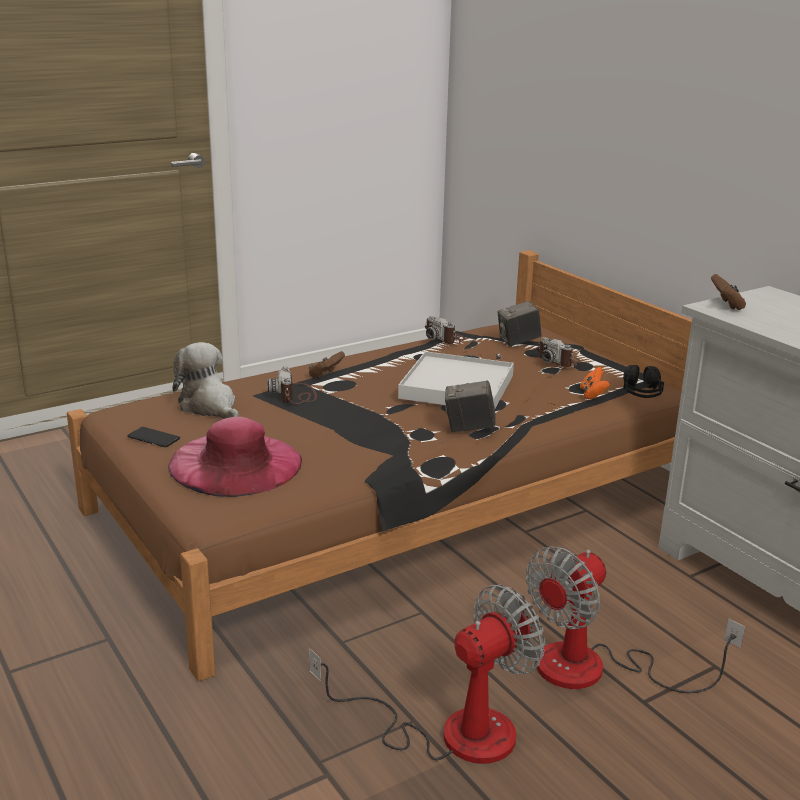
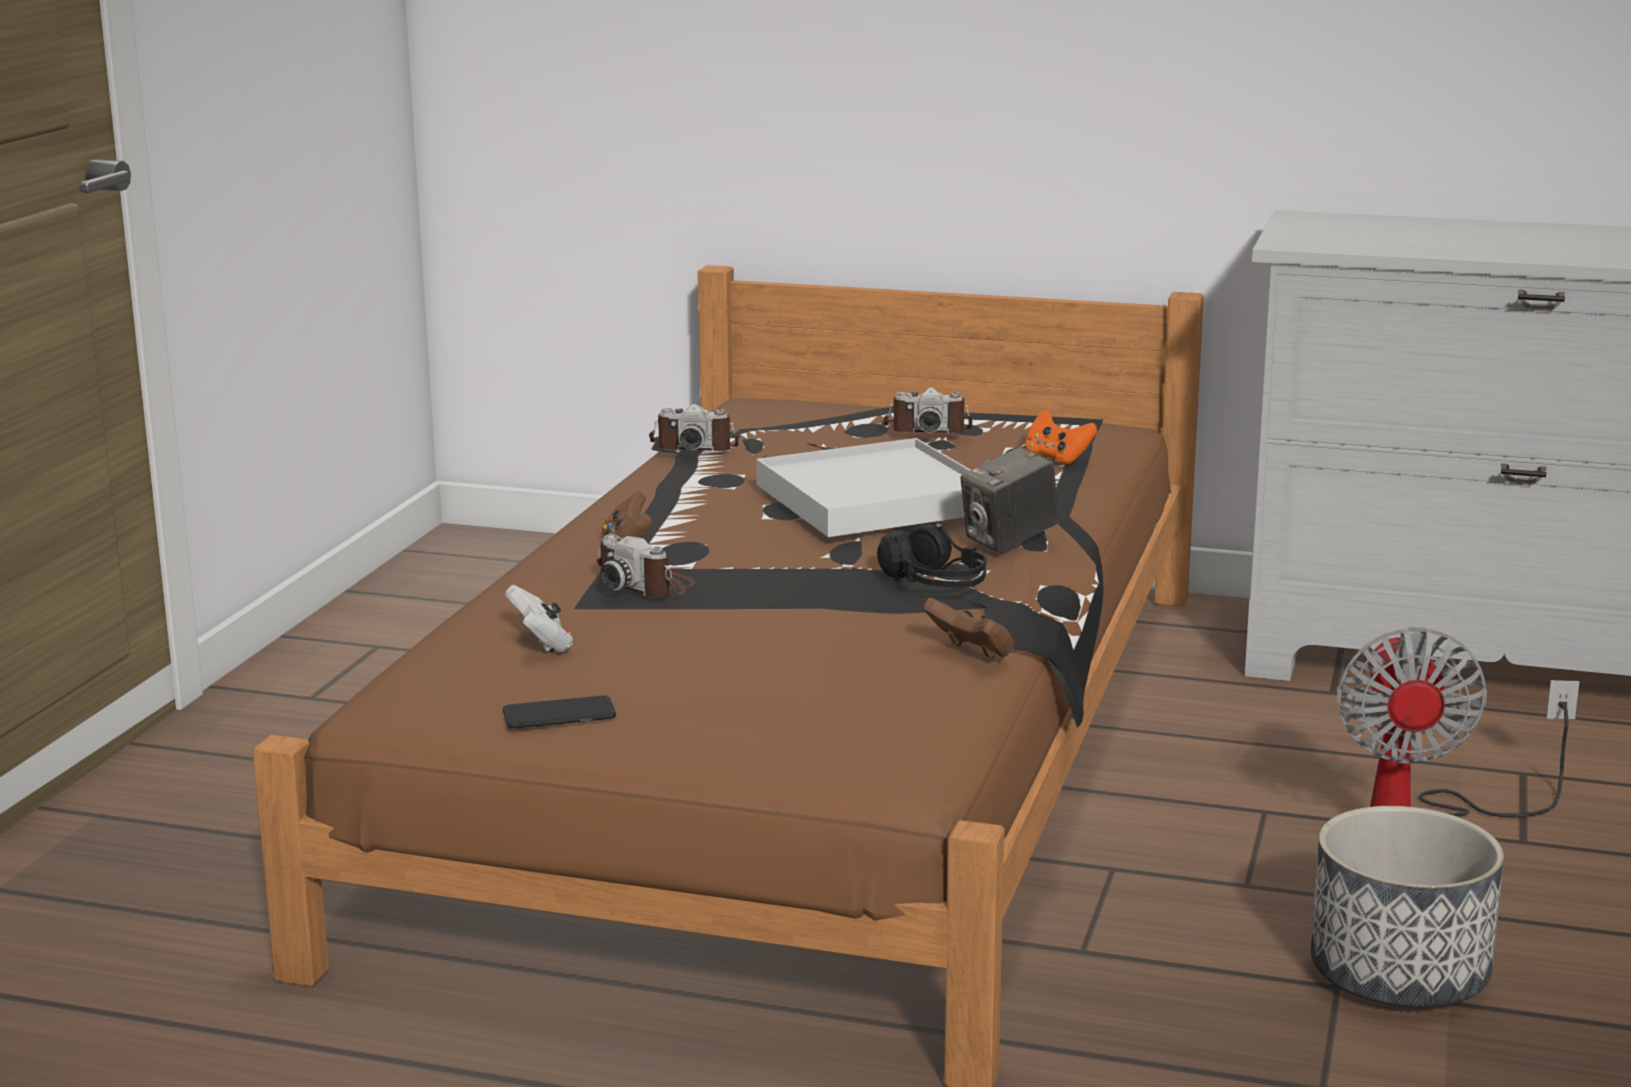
camera: 40 degrees left, 5 degrees down
pink hat [168,417,302,497] -> none
plush toy [172,342,239,419] -> white game controller [505,585,573,652]
fan [309,584,545,764] -> planter [1311,806,1504,1007]
camera [497,301,542,346] -> none
black headphones [623,365,664,398] -> black headphones moved to [877,524,987,587]
brown game controller [711,274,746,310] -> brown game controller moved to [923,597,1014,659]

